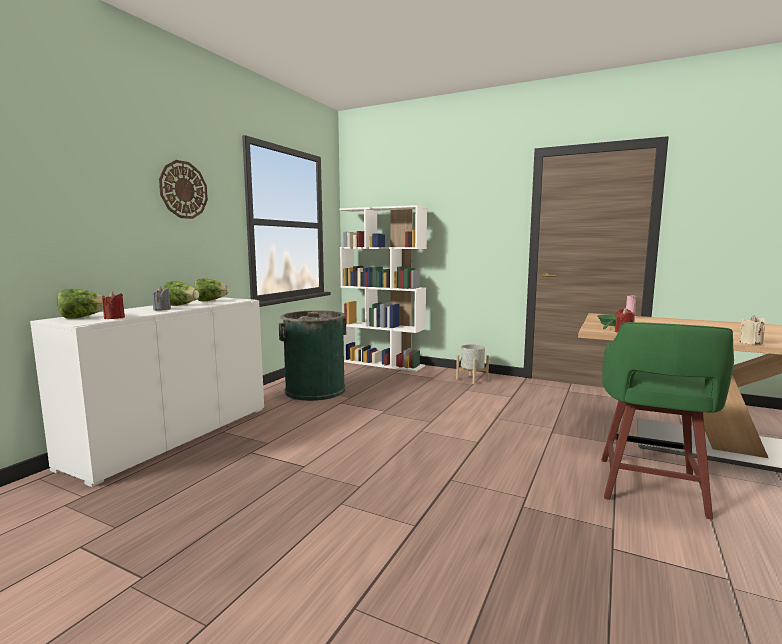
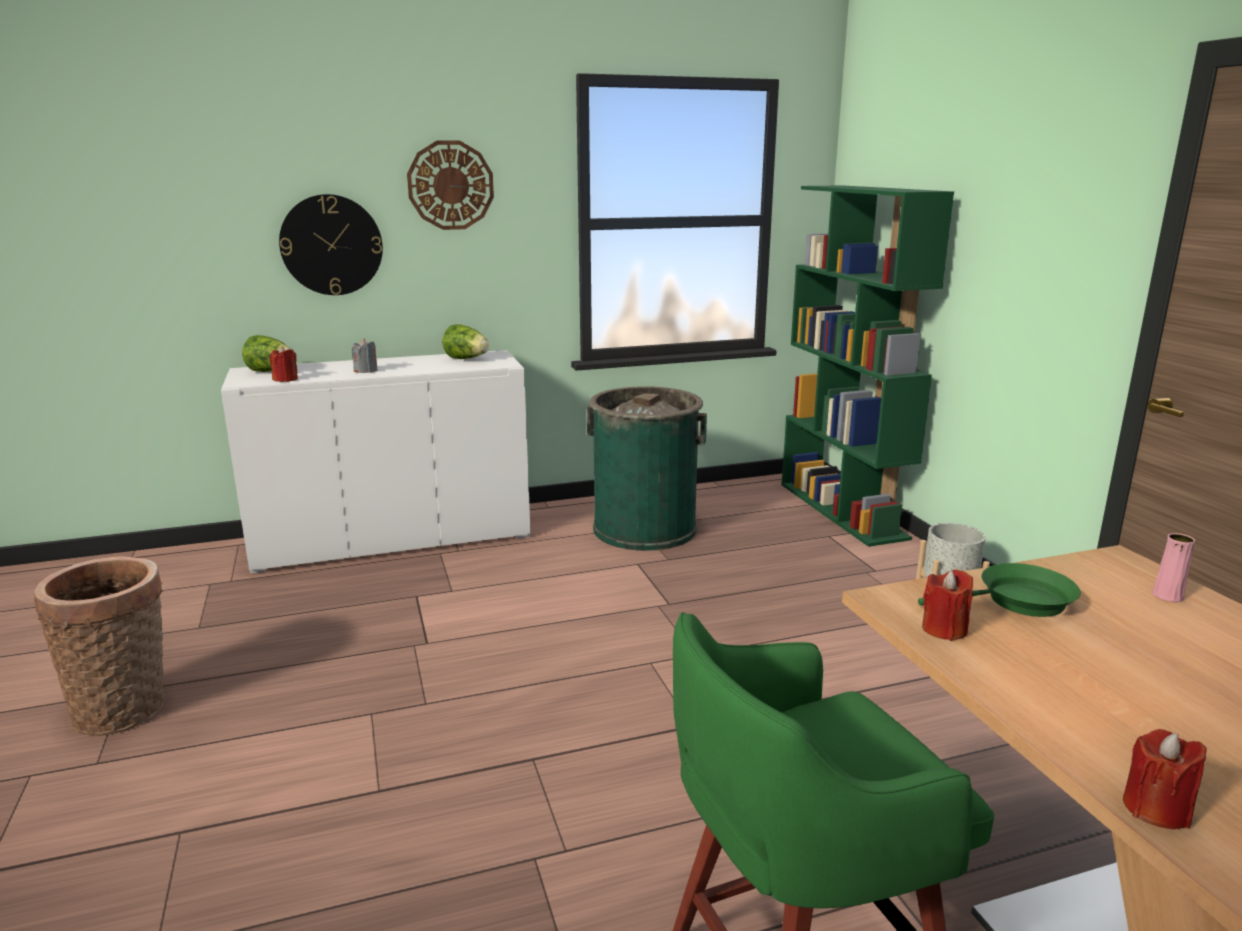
camera: 45 degrees right, 10 degrees up
lettuce [162,281,199,306] -> none
white bookcase [339,205,427,372] -> green bookcase [782,185,954,547]
beige candle [740,316,765,345] -> red candle [1123,729,1207,830]
none -> basket [34,556,164,736]
none -> wall clock [279,194,383,295]

